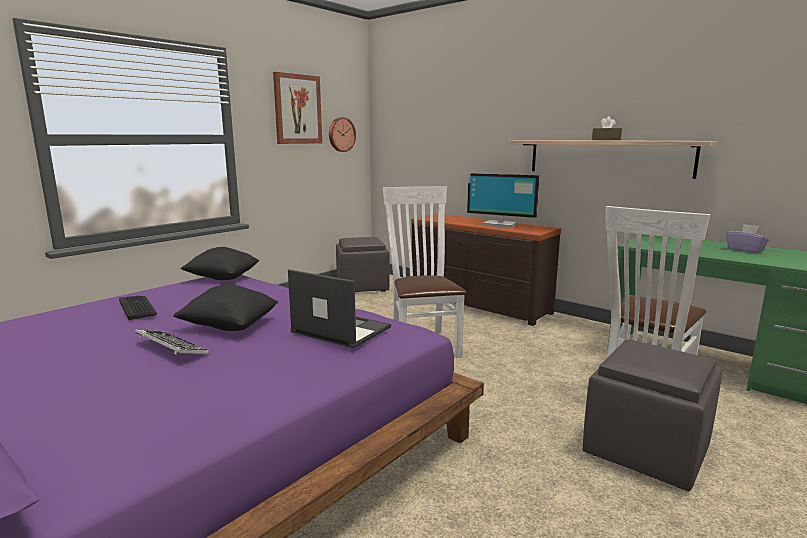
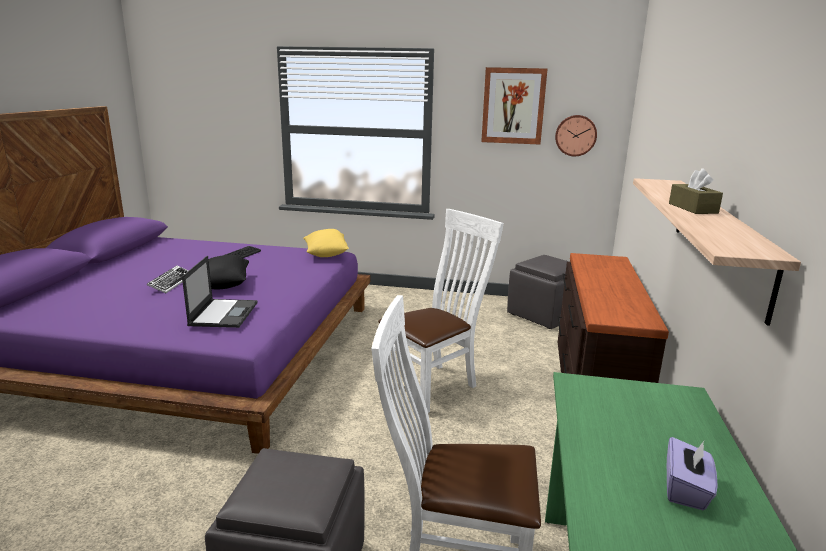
camera: 60 degrees right, 5 degrees up
black pillow [181,247,259,280] -> yellow pillow [303,229,349,257]
monitor [467,173,540,228] -> none

